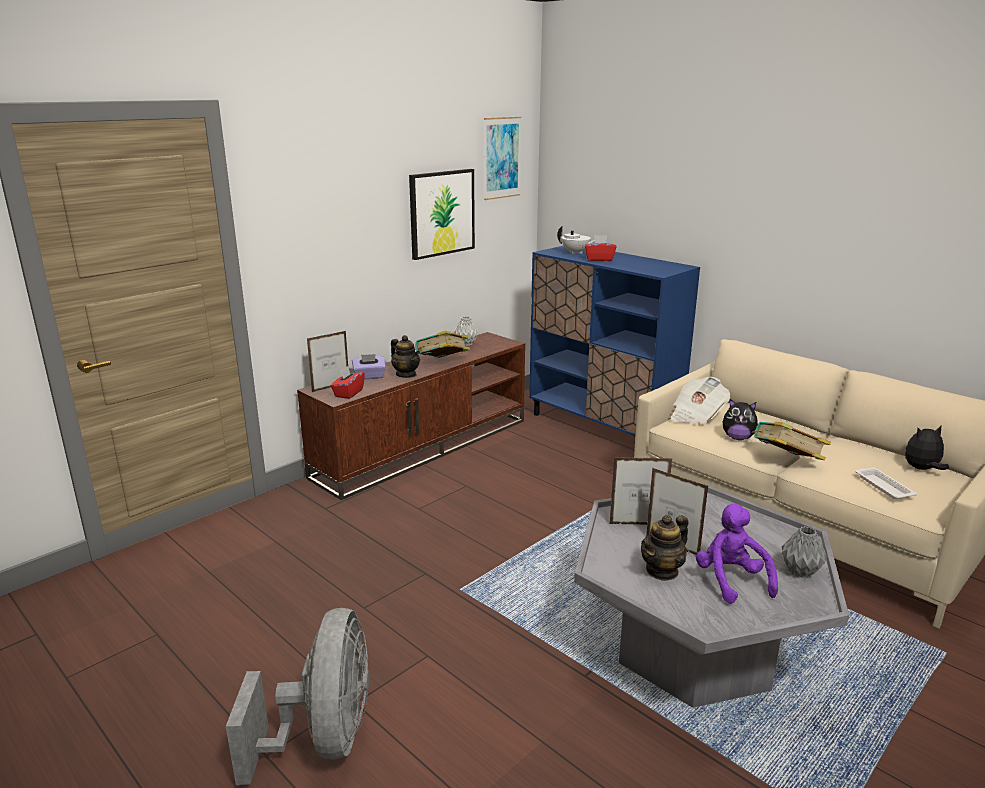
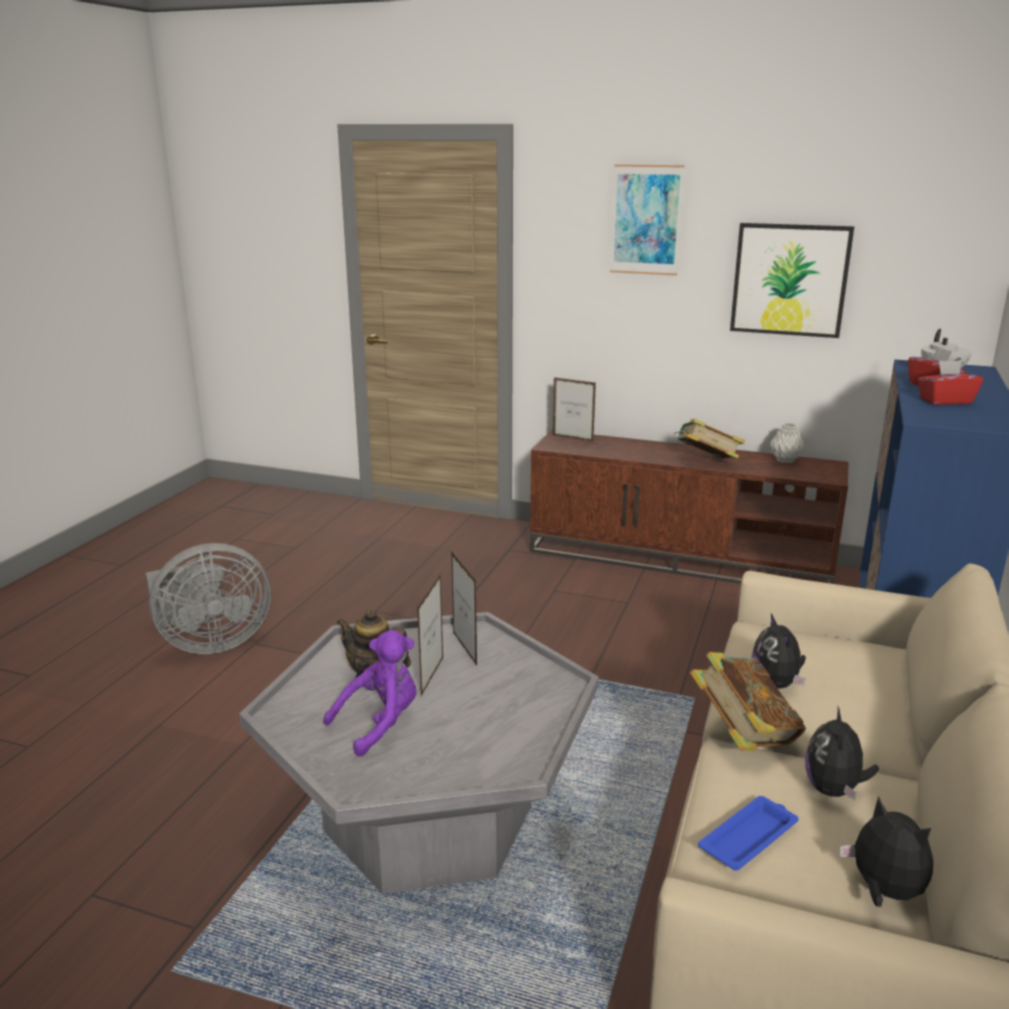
camera: 65 degrees right, 0 degrees up
red tissue box [331,366,365,399] -> red tissue box moved to [917,360,983,405]
purple tissue box [352,354,386,380] -> none
teapot [391,335,420,378] -> none
picture [484,117,521,200] -> picture moved to [610,164,685,276]
newspaper [671,377,730,424] -> none
grey vase [782,526,827,578] -> none
white tray [855,467,917,499] -> blue tray [698,796,799,871]
none -> plush toy [805,707,879,801]

